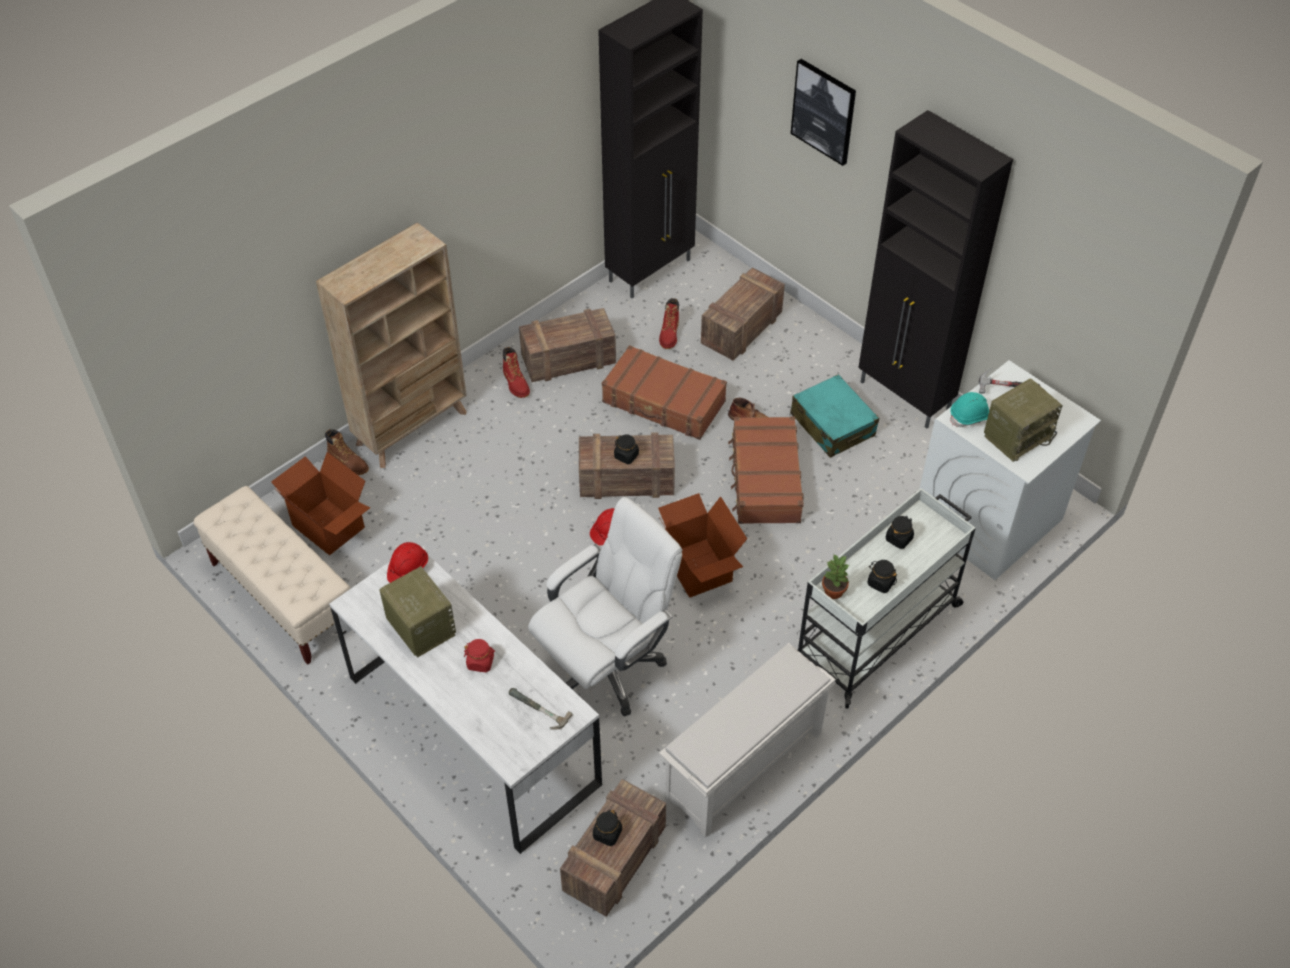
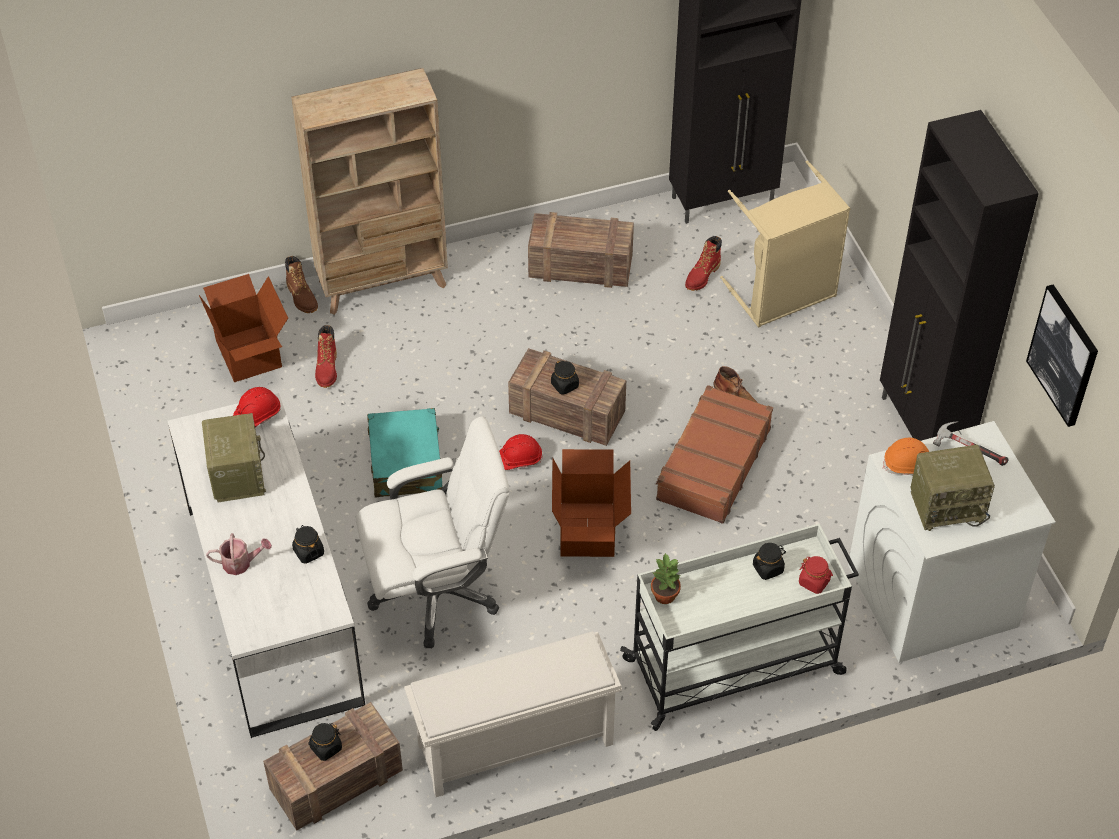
camera: 25 degrees right, 0 degrees up
beige bench [194,486,351,665] -> none
red jar [464,639,495,672] -> red jar moved to [799,556,833,594]
red boot [503,347,530,398] -> red boot moved to [315,325,337,388]
hammer [509,688,573,730] -> none
brown suitcase [602,345,727,440] -> none
crate [701,268,785,360] -> beige laundry basket [720,160,850,327]
turquoise suitcase [790,374,879,458] -> turquoise suitcase moved to [367,408,443,497]
picture [791,59,856,166] -> picture moved to [1026,284,1098,427]
black jar [867,560,897,593] -> black jar moved to [292,525,324,564]
turquoise hard hat [950,392,989,427] -> orange hard hat [883,438,929,476]
none -> watering can [206,533,272,575]

